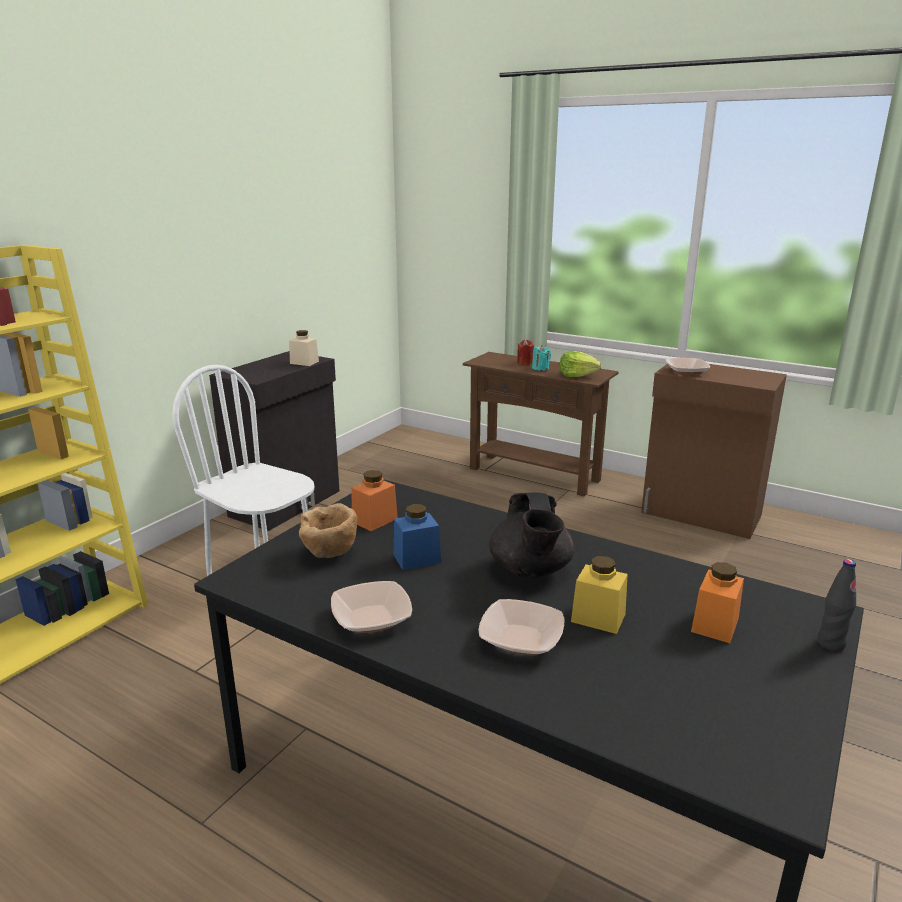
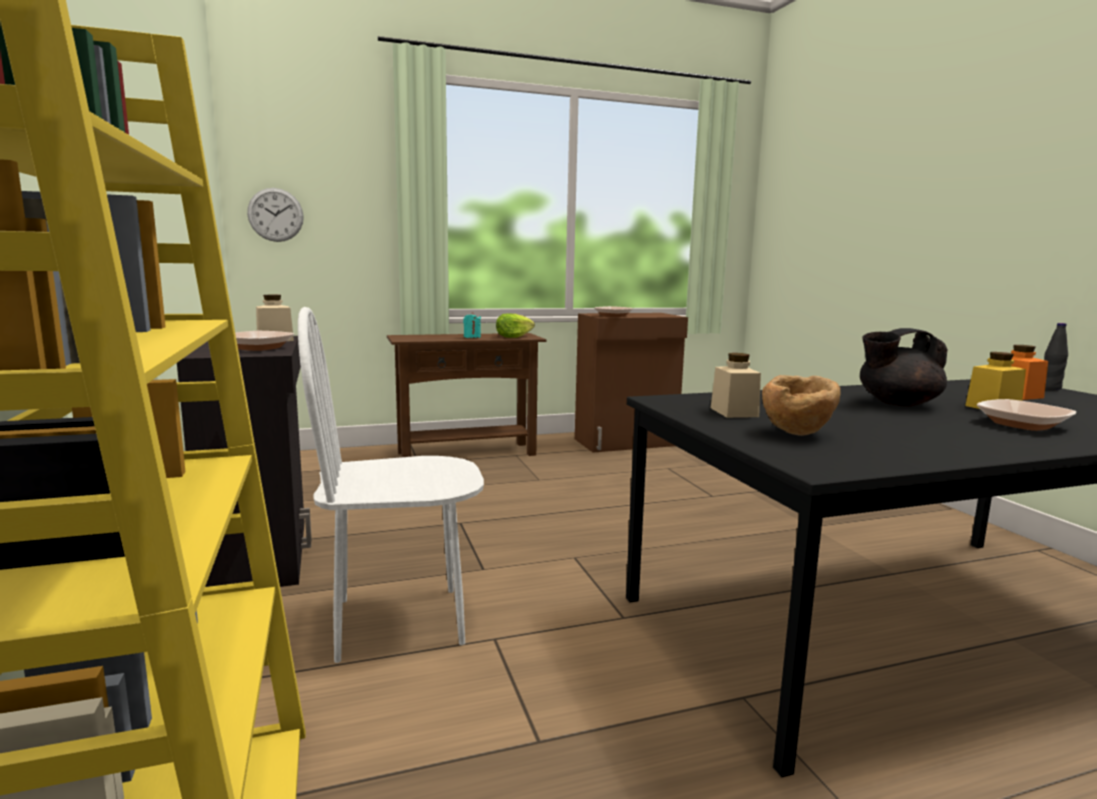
camera: 50 degrees left, 10 degrees down
bowl [331,581,412,633] -> bowl moved to [235,331,294,351]
orange jar [352,470,398,531] -> beige jar [711,353,761,418]
blue jar [394,504,441,570] -> none
black teapot [489,493,574,578] -> black teapot turned 135 degrees clockwise [860,328,948,407]
red candle [517,340,534,365] -> none
none -> wall clock [247,188,304,242]

